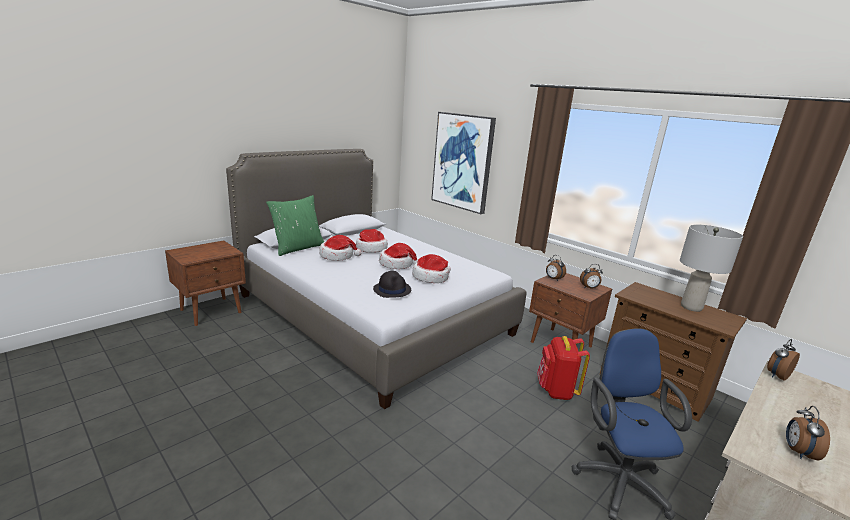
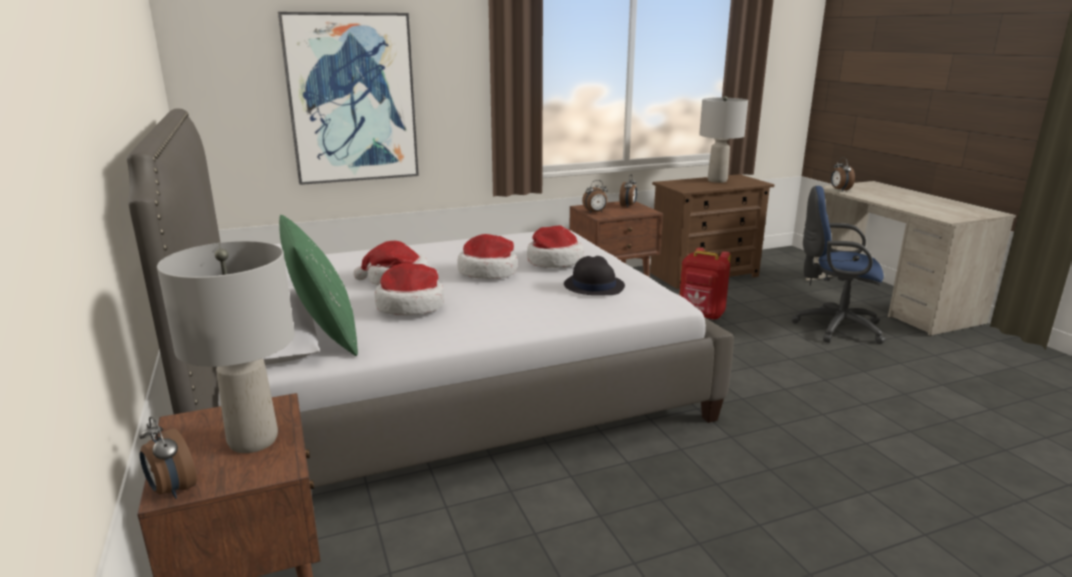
camera: 65 degrees left, 0 degrees up
alarm clock [786,406,830,461] -> alarm clock moved to [139,417,197,499]
none -> grey table lamp [157,241,295,453]

